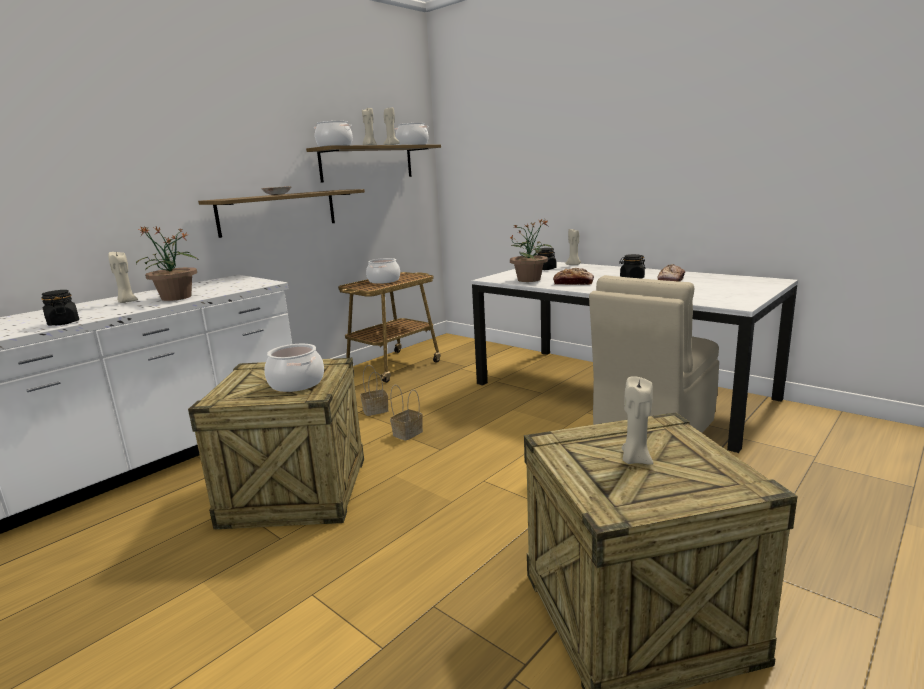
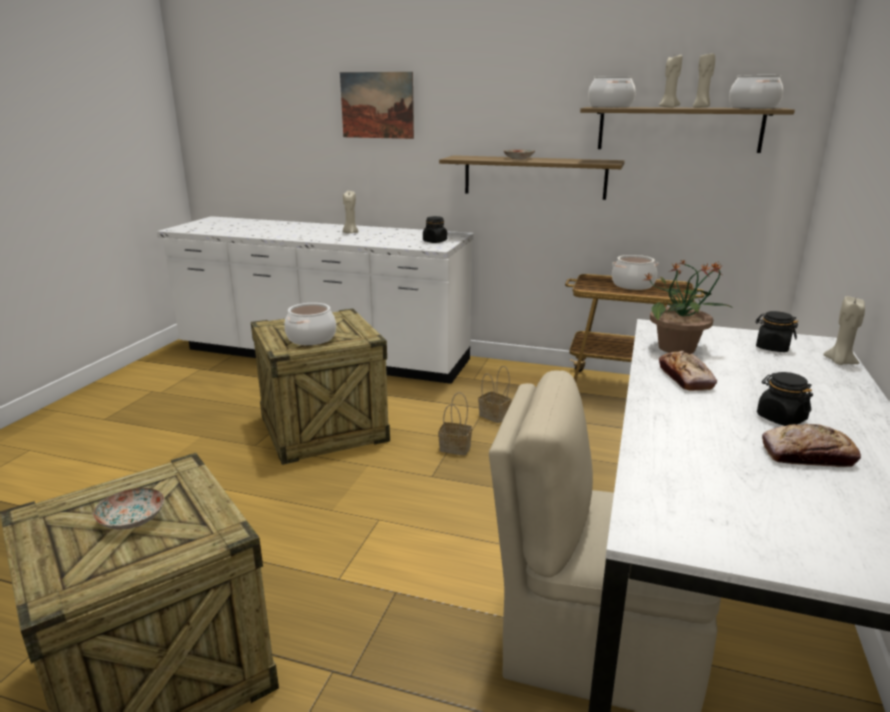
camera: 65 degrees right, 5 degrees up
black jar [41,290,79,326] -> black jar moved to [423,216,447,243]
potted plant [136,227,200,301] -> none
beige candle [622,376,654,465] -> plate [93,488,164,530]
none -> picture [340,72,414,139]

